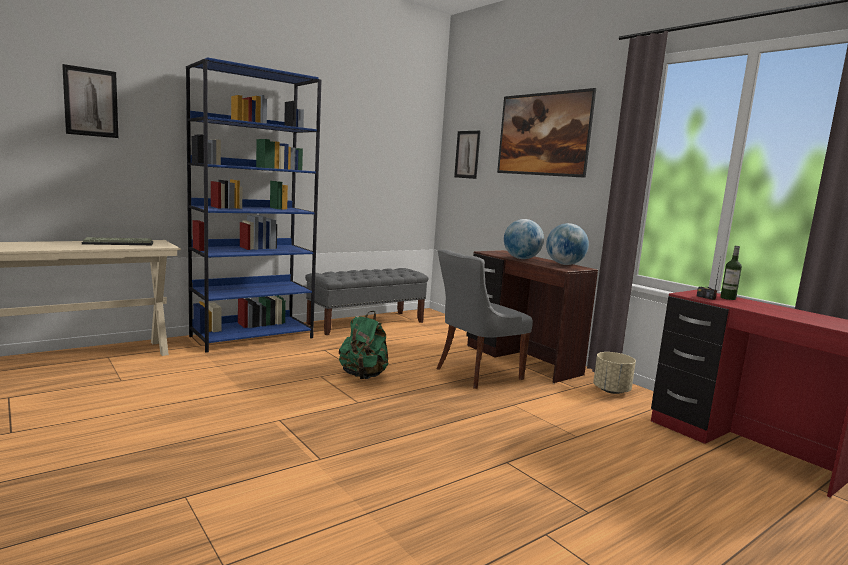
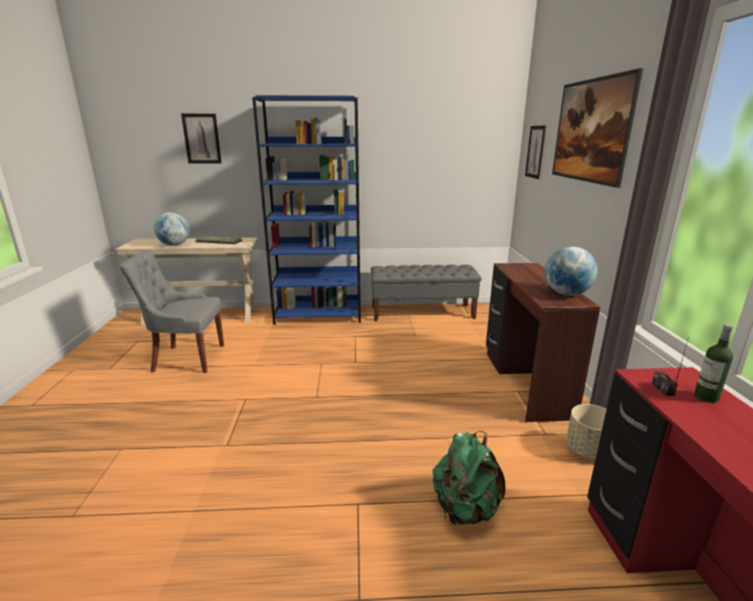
camera: 35 degrees right, 10 degrees up
green backpack [339,311,388,379] -> green backpack moved to [432,431,505,525]
grey chair [437,250,533,389] -> grey chair moved to [119,250,224,373]
globe [504,219,544,259] -> globe moved to [154,212,190,246]

